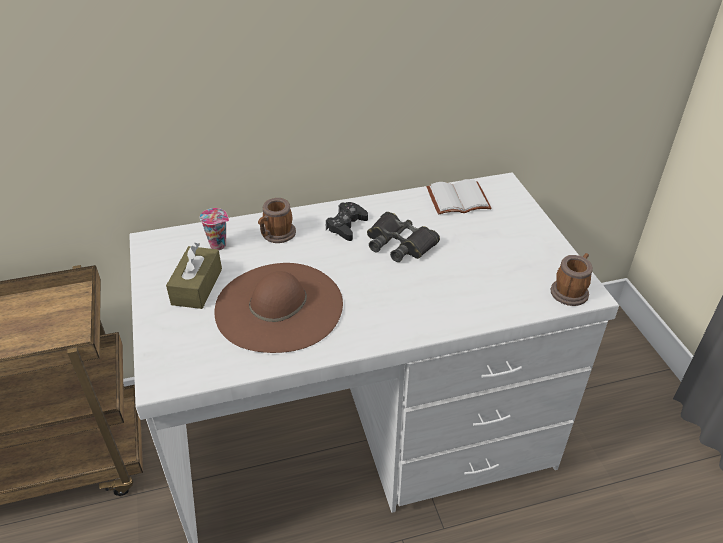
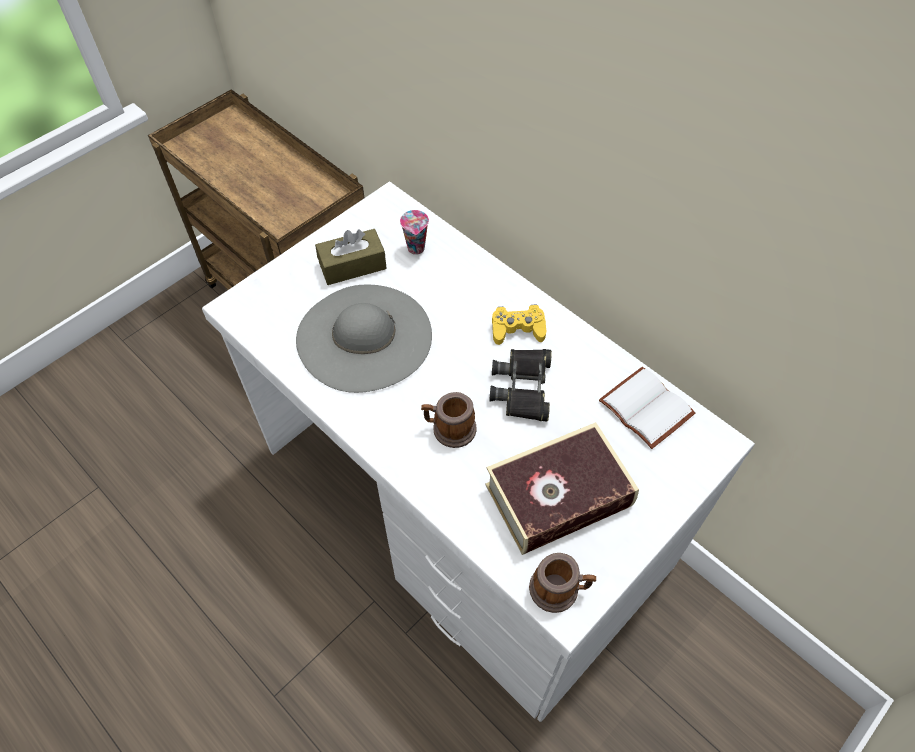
camera: 60 degrees right, 15 degrees up
brown hat [215,263,343,353] -> grey hat [296,284,432,393]
mug [258,198,296,243] -> mug moved to [421,392,477,448]
black game controller [326,202,368,241] -> yellow game controller [492,305,546,345]
none -> book [485,422,639,555]

